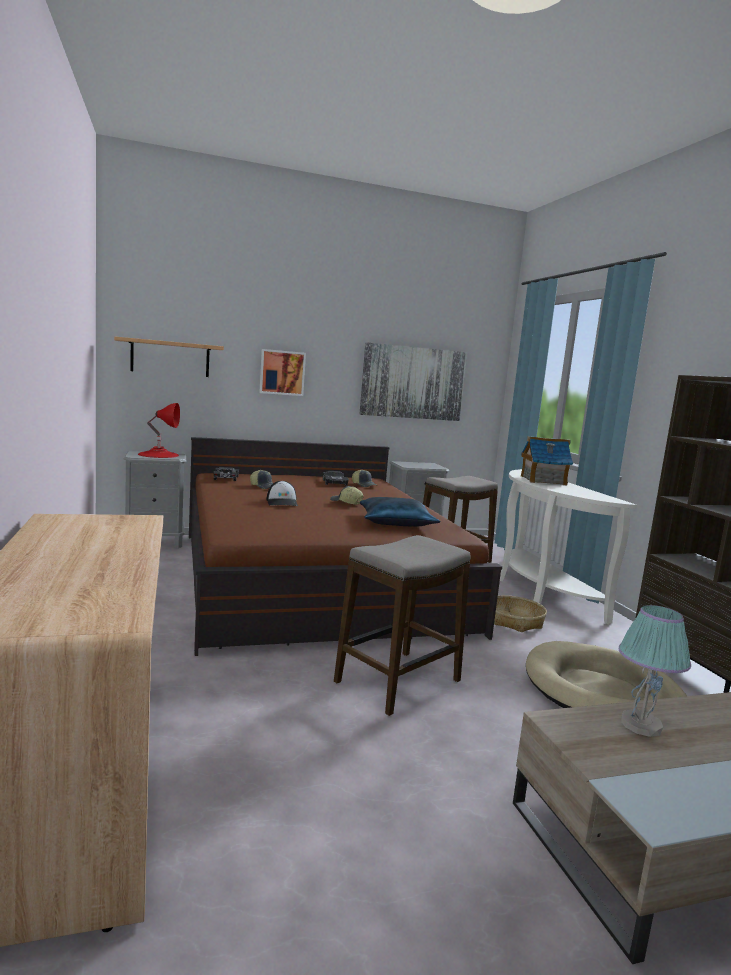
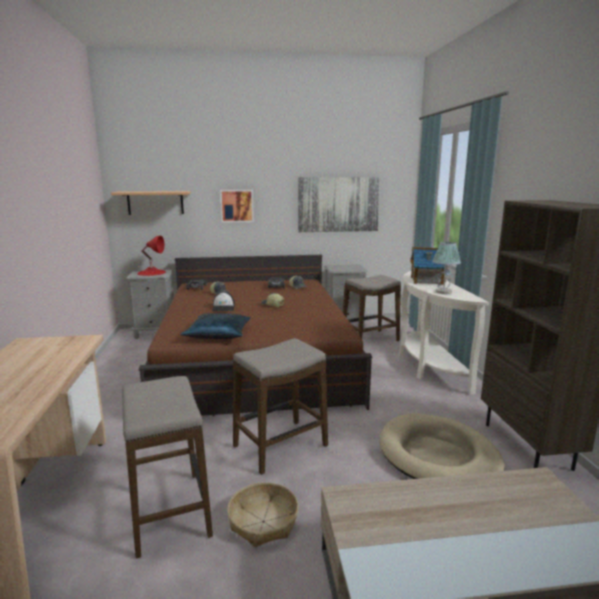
camera: 10 degrees right, 5 degrees up
blue pillow [360,497,441,527] -> blue pillow moved to [180,313,251,339]
basket [494,595,547,632] -> basket moved to [227,482,299,547]
table lamp [619,605,691,737] -> table lamp moved to [432,242,461,294]
none -> stool [122,376,213,559]

